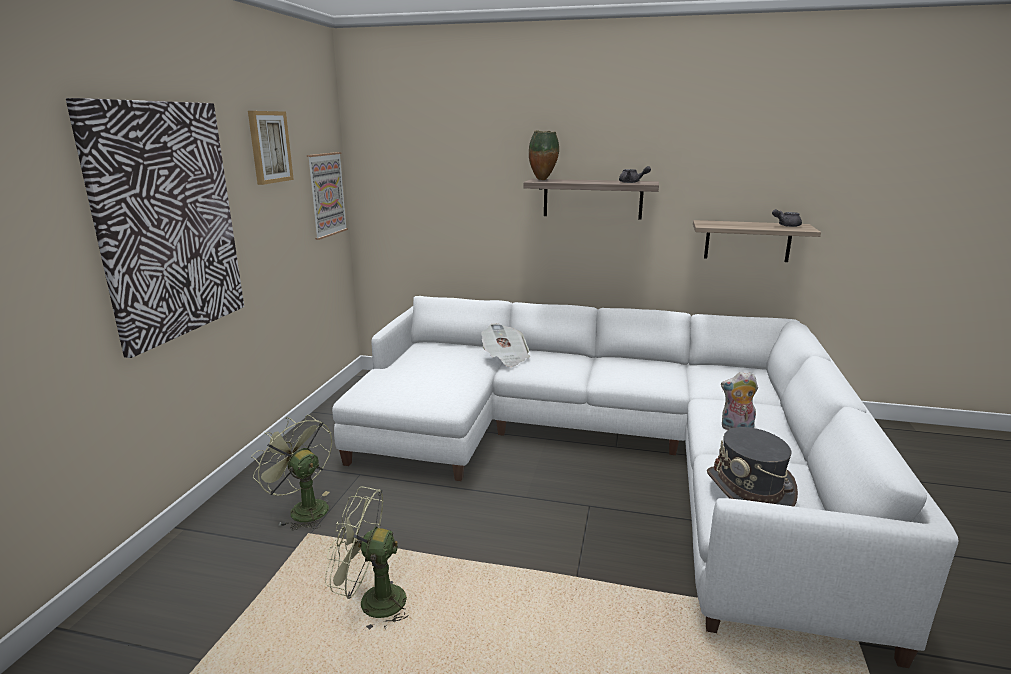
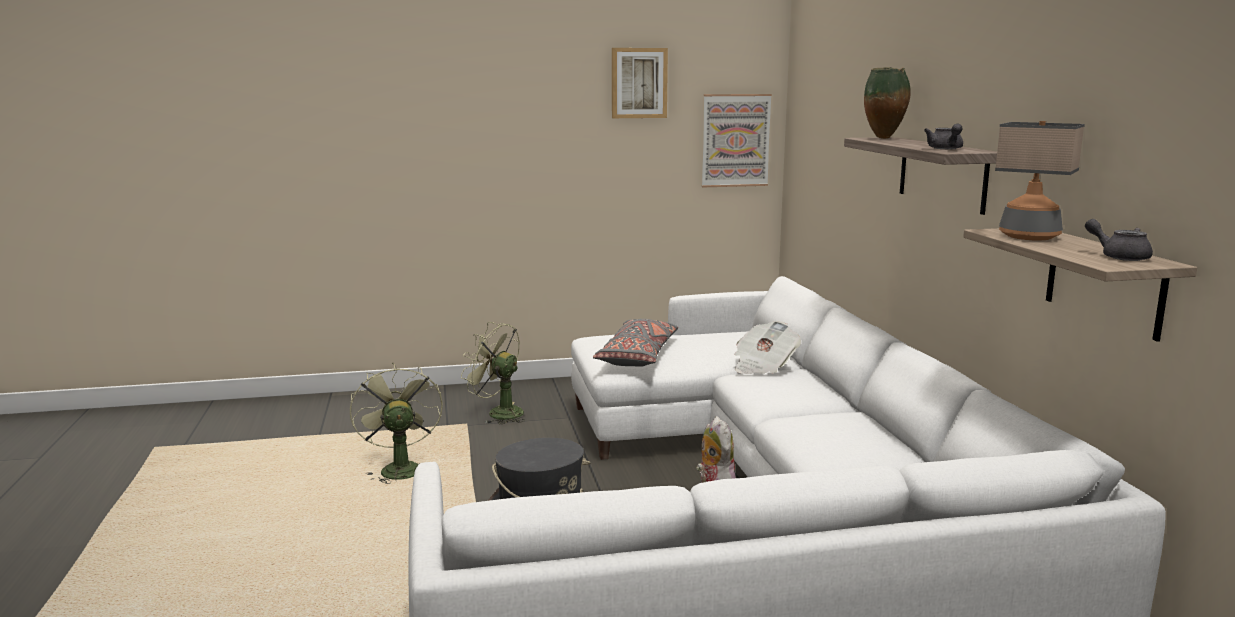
camera: 65 degrees right, 5 degrees down
picture [66,98,244,358] -> none
green fan [251,415,332,530] -> green fan turned 75 degrees counterclockwise [461,322,525,425]
none -> grey pillow [593,319,678,367]
none -> table lamp [995,121,1085,240]

